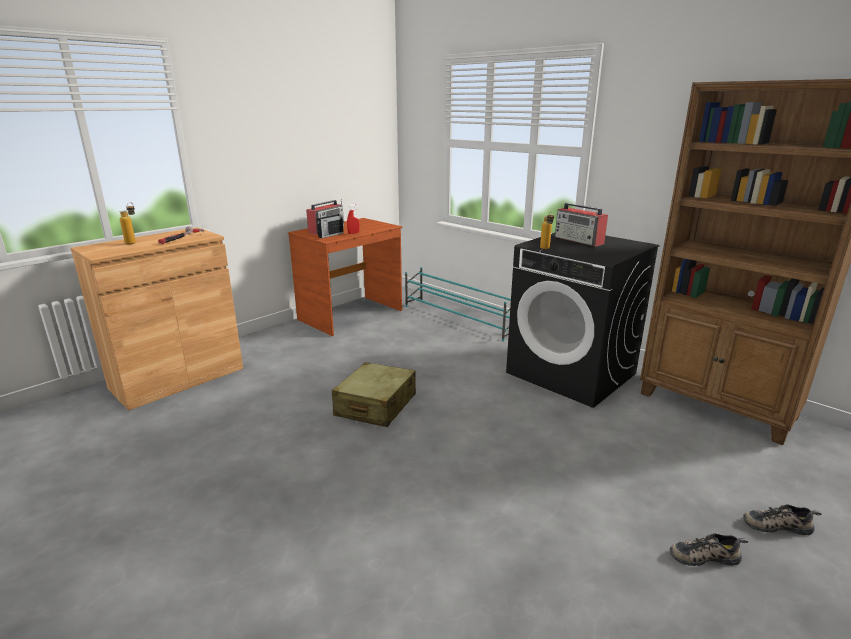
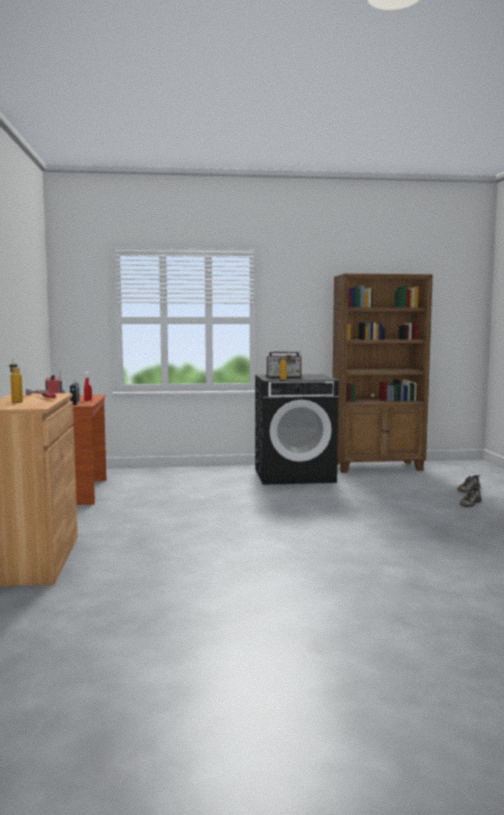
camera: 50 degrees left, 15 degrees down
beige suitcase [332,362,416,427] -> none
turquoise shoe rack [405,267,511,342] -> none

